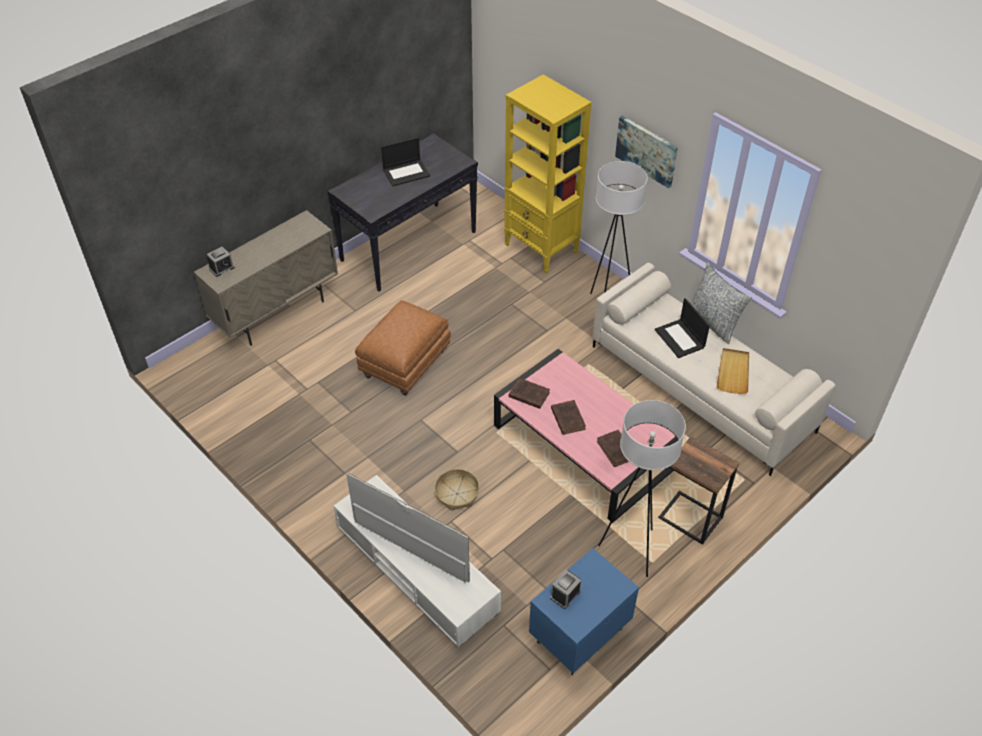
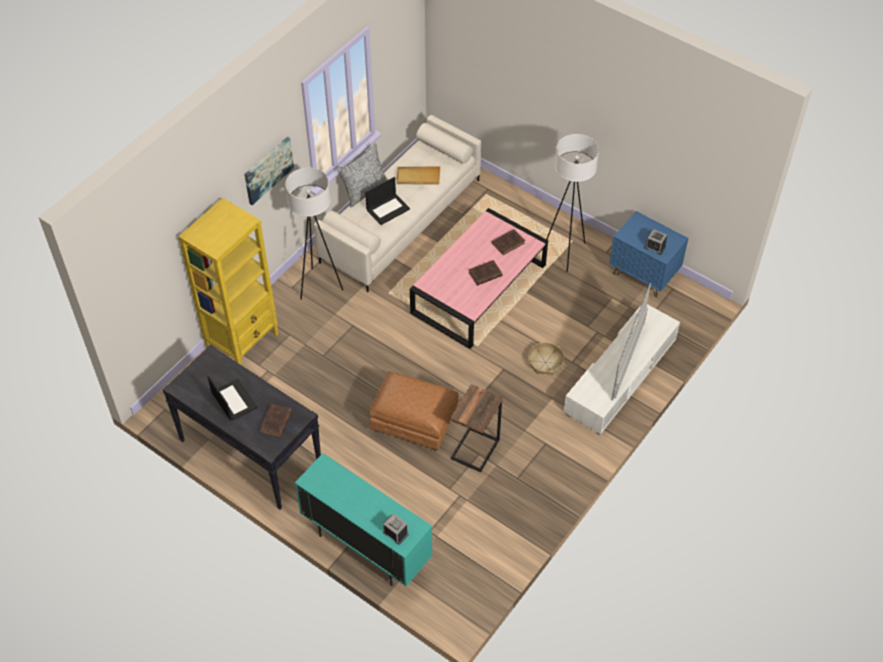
camera: 100 degrees left, 5 degrees up
beige cabinet [194,210,338,346] -> turquoise cabinet [295,453,432,587]
brown book [509,378,550,409] -> brown book moved to [259,404,292,438]
side table [658,436,740,545] -> side table moved to [450,384,503,472]

